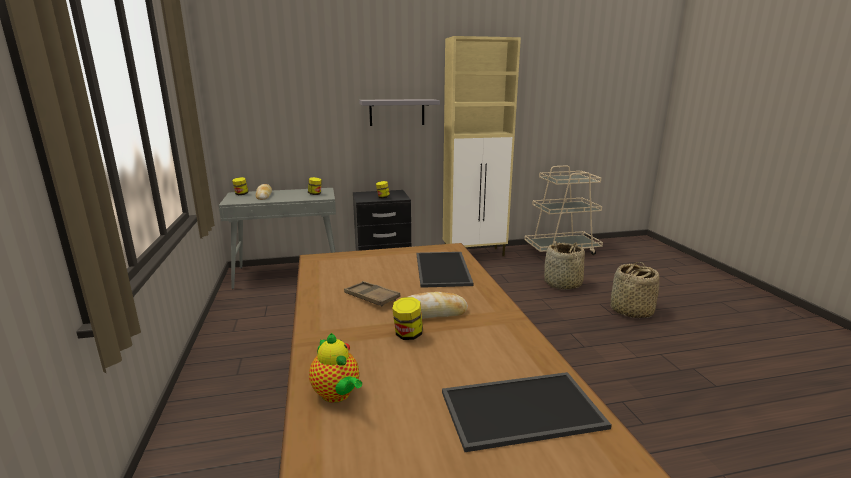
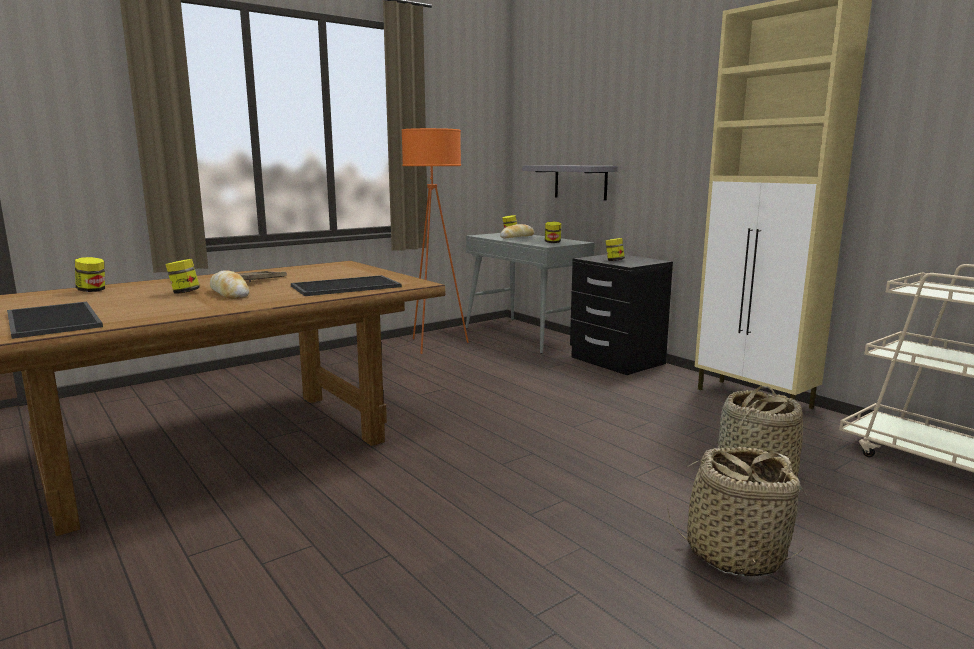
camera: 65 degrees right, 5 degrees down
teapot [309,333,362,403] -> jar [75,257,105,292]
grey shelf [359,99,440,126] -> grey shelf moved to [522,165,618,200]
none -> orange floor lamp [401,128,469,354]

